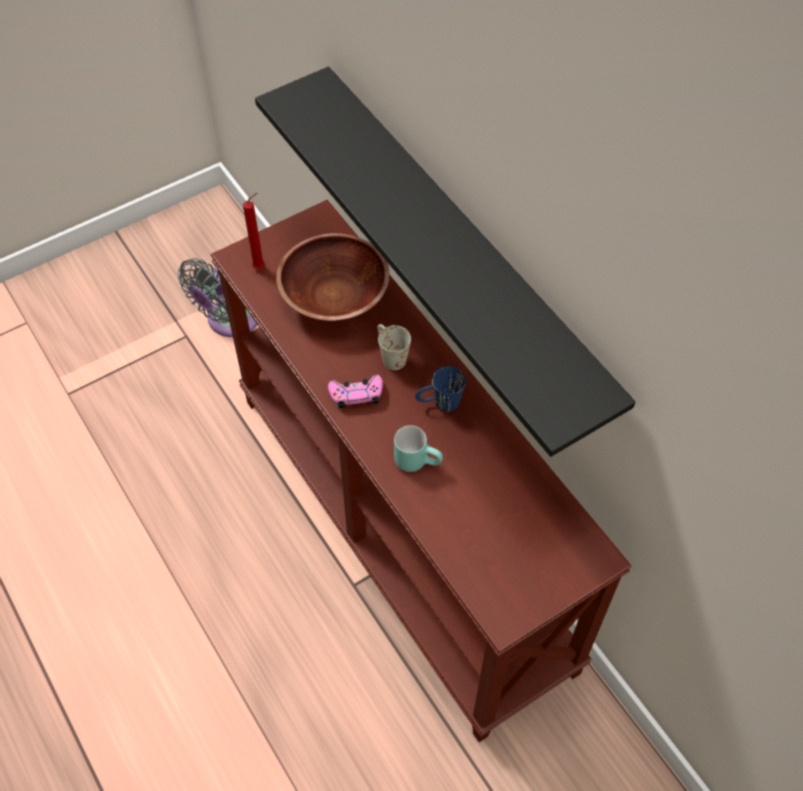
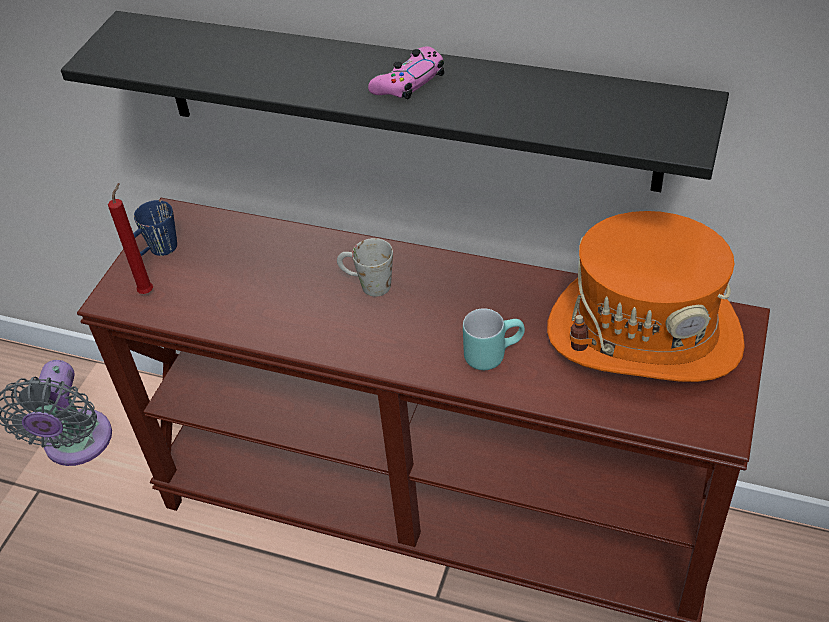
camera: 35 degrees left, 10 degrees down
brown bowl [276,233,389,321] -> none
pink game controller [328,375,383,408] -> pink game controller moved to [368,46,444,99]
blue mug [415,366,466,412] -> blue mug moved to [133,200,177,256]
none -> orange hat [547,211,745,382]

